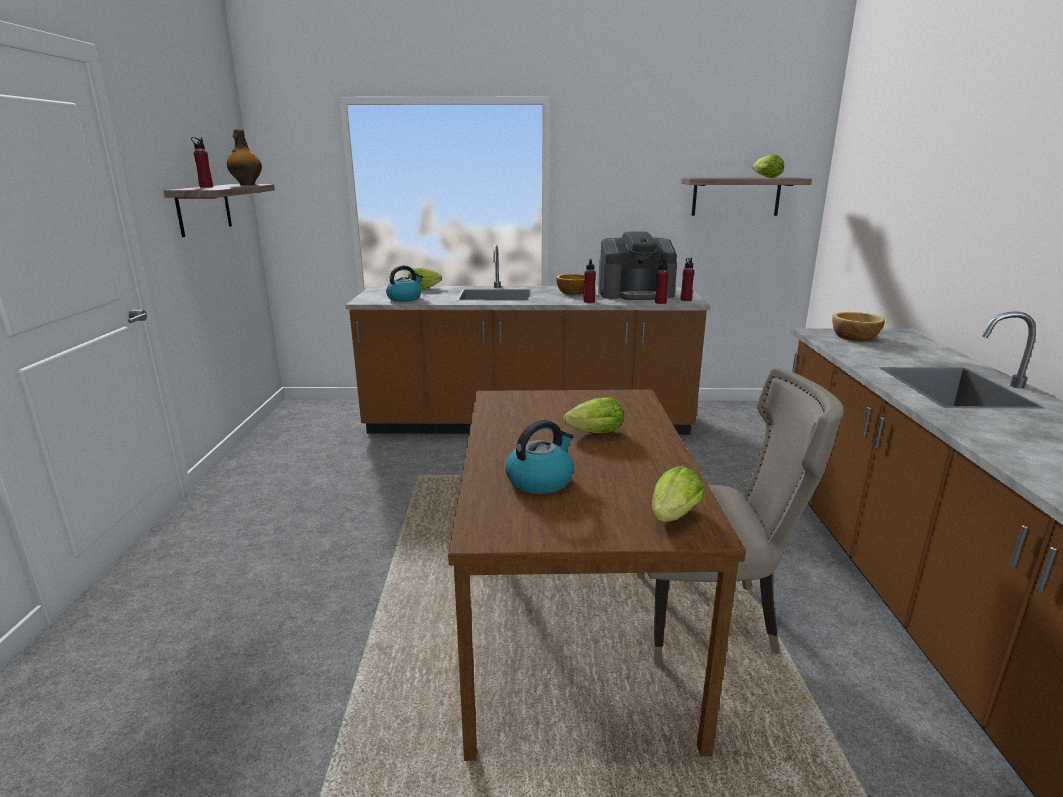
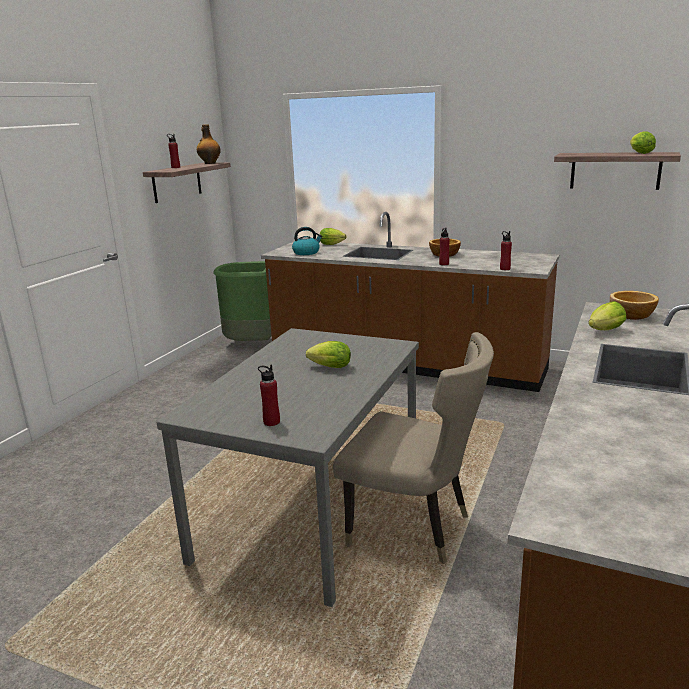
camera: 25 degrees right, 0 degrees up
brown dining table [448,389,746,761] -> grey dining table [156,328,419,607]
kettle [505,420,574,494] -> none
coffee machine [598,231,677,300] -> none
lettuce [652,466,705,522] -> lettuce moved to [588,301,626,330]
red bottle [680,258,694,301] -> red bottle moved to [258,364,280,426]
none -> green trash can [213,261,271,341]

